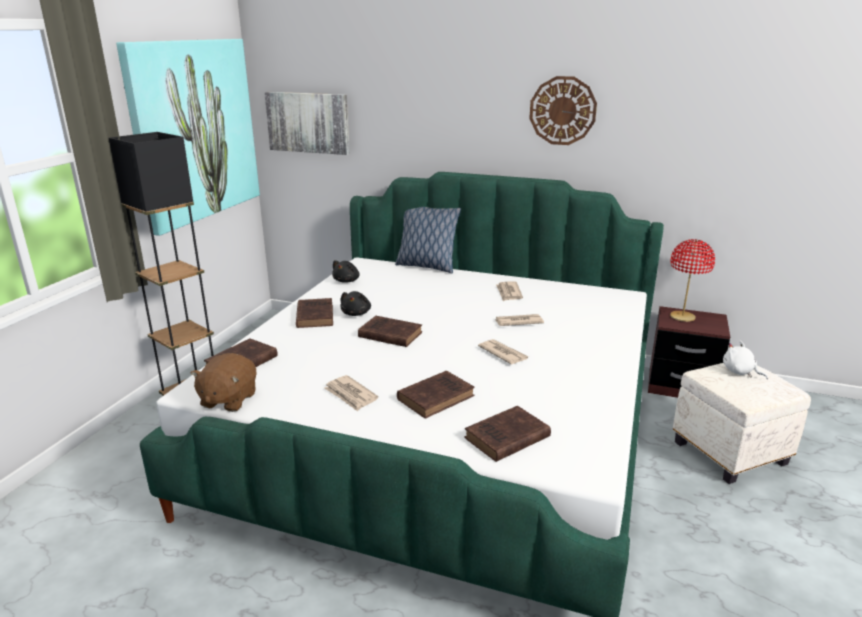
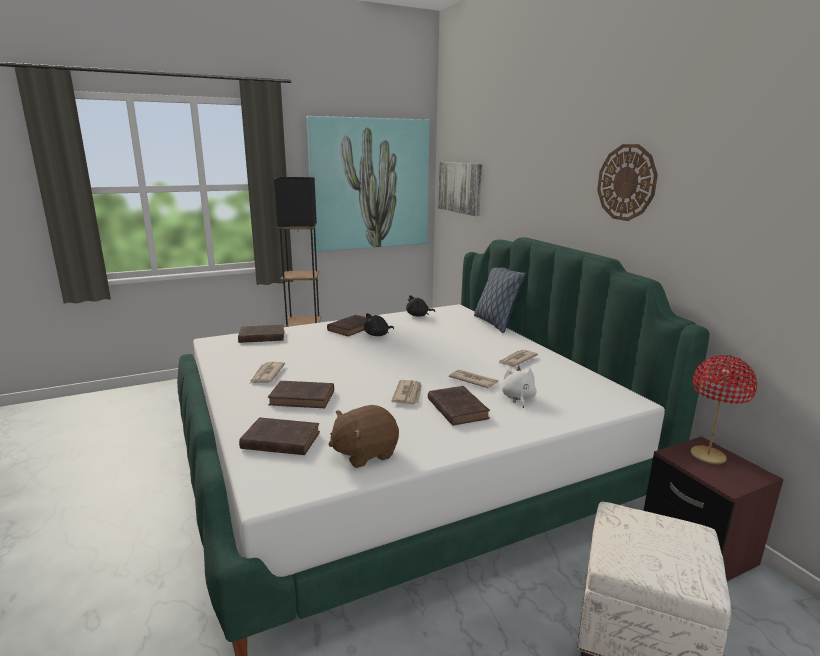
camera: 45 degrees right, 5 degrees down
brown plush toy [191,353,257,412] -> brown plush toy moved to [329,405,399,468]
brown book [358,316,422,347] -> brown book moved to [428,386,490,426]
white plush toy [723,341,768,379] -> white plush toy moved to [502,366,537,408]

